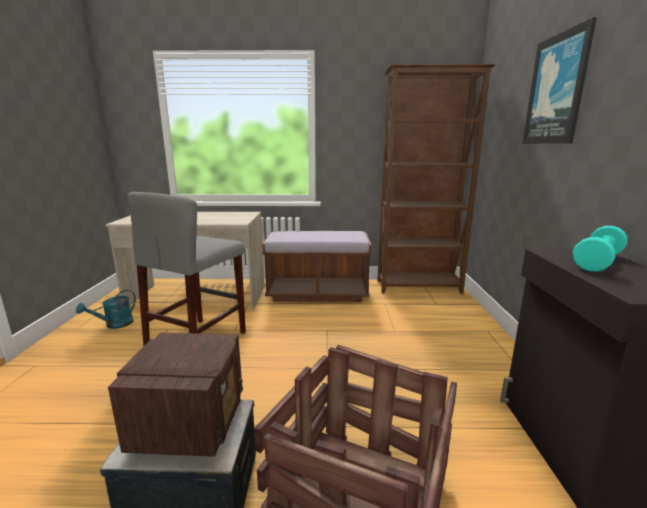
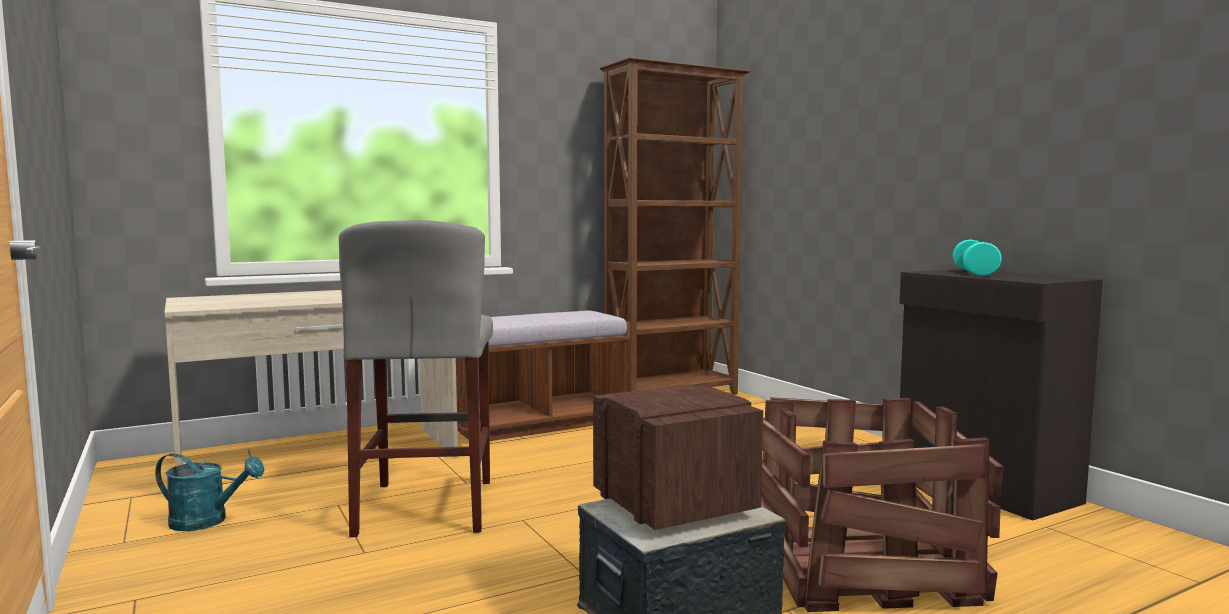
camera: 30 degrees left, 10 degrees down
turquoise watering can [76,290,136,329] -> turquoise watering can turned 90 degrees counterclockwise [155,453,264,531]
picture [523,17,597,144] -> none

